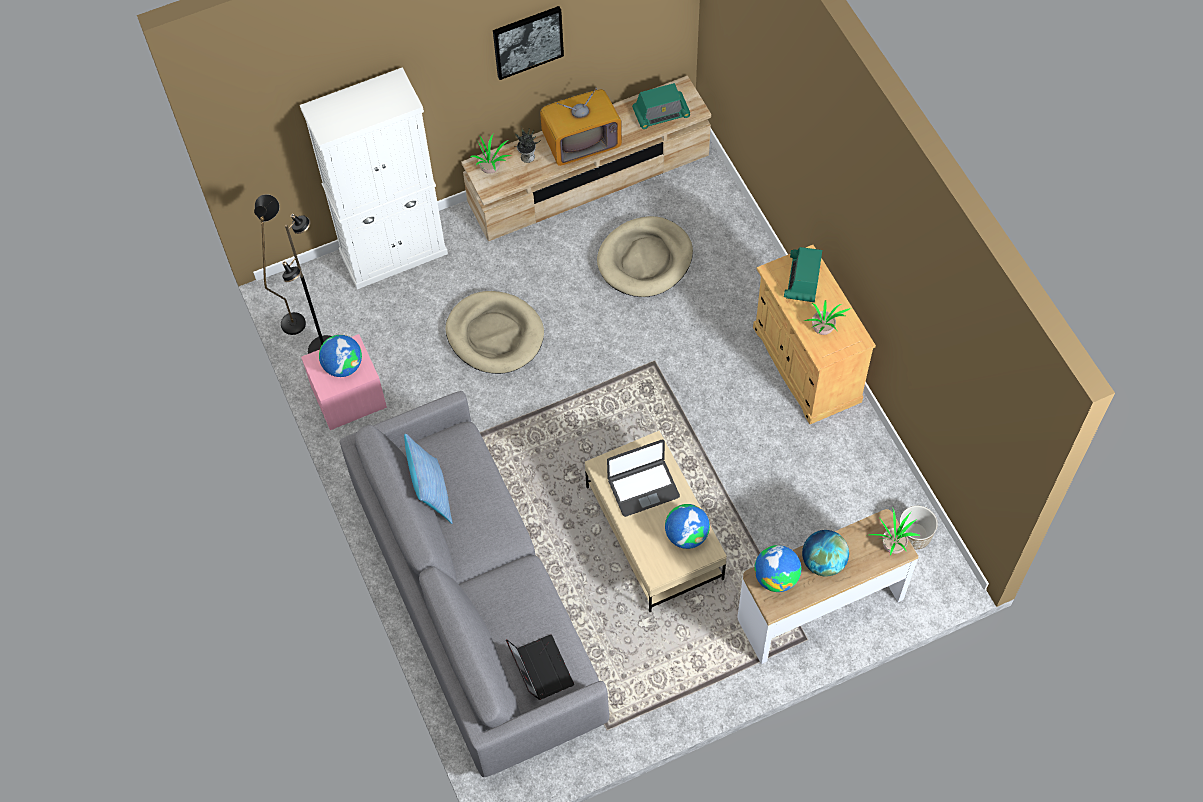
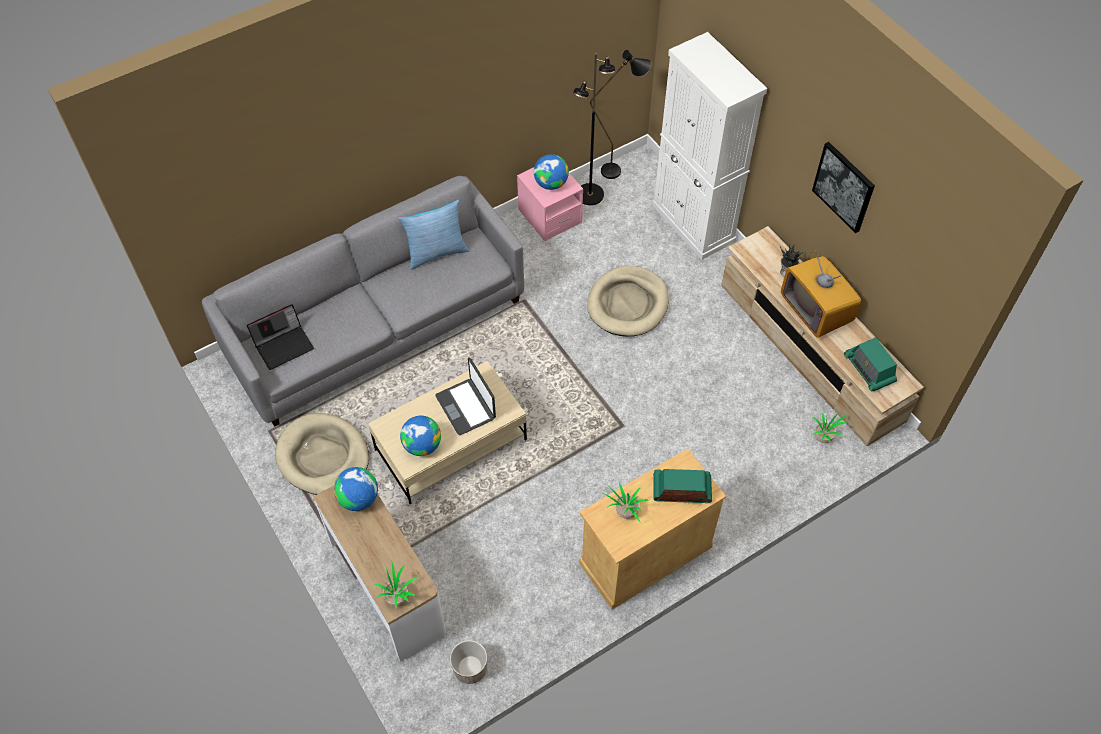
camera: 80 degrees right, 5 degrees down
potted plant [470,134,512,174] -> potted plant moved to [811,413,846,444]
beige dog bed [597,216,693,297] -> beige dog bed moved to [275,413,369,495]
globe [802,530,849,577] -> none

